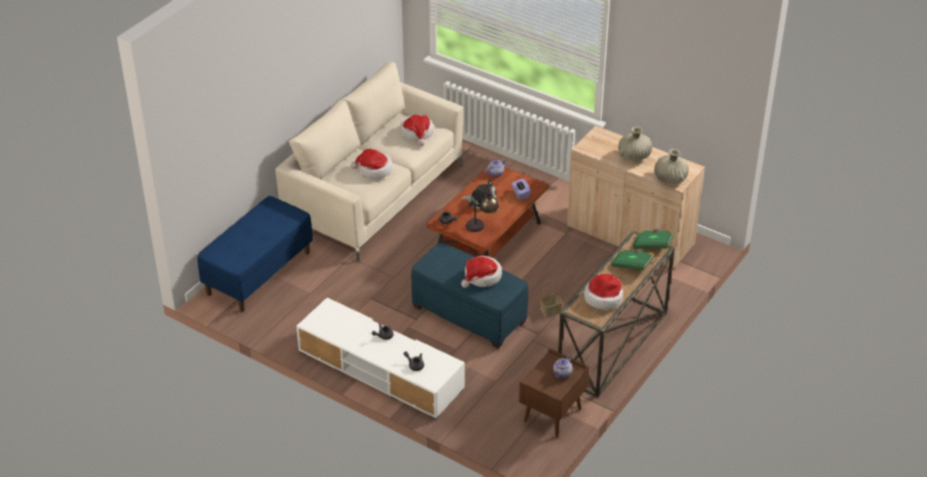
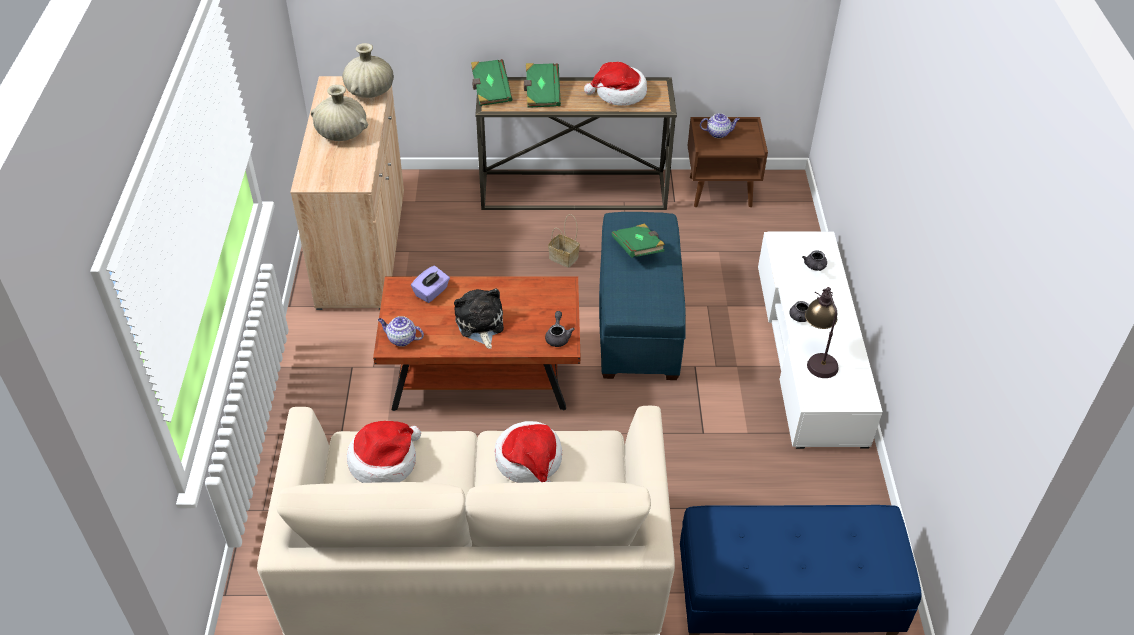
camera: 125 degrees left, 5 degrees up
hat [461,256,502,288] -> green book [612,224,665,258]
table lamp [466,186,499,232] -> table lamp moved to [805,287,838,378]

